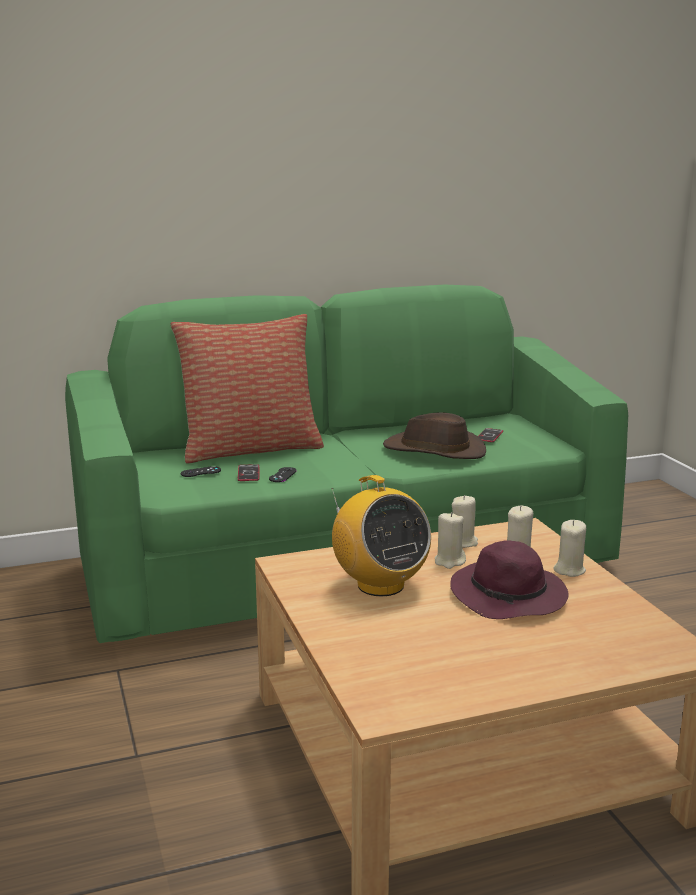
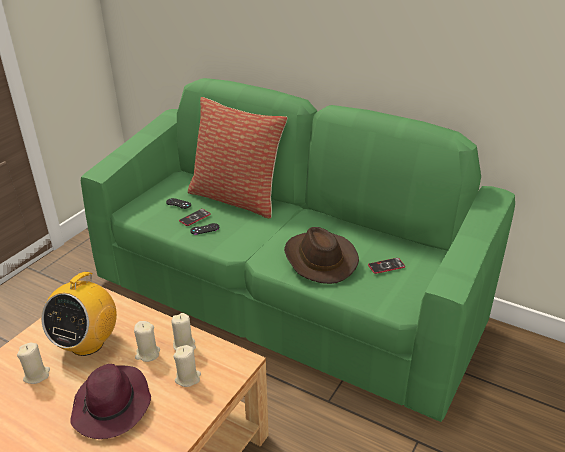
camera: 50 degrees right, 15 degrees up
beige candle [554,520,586,577] -> beige candle moved to [17,342,50,384]

